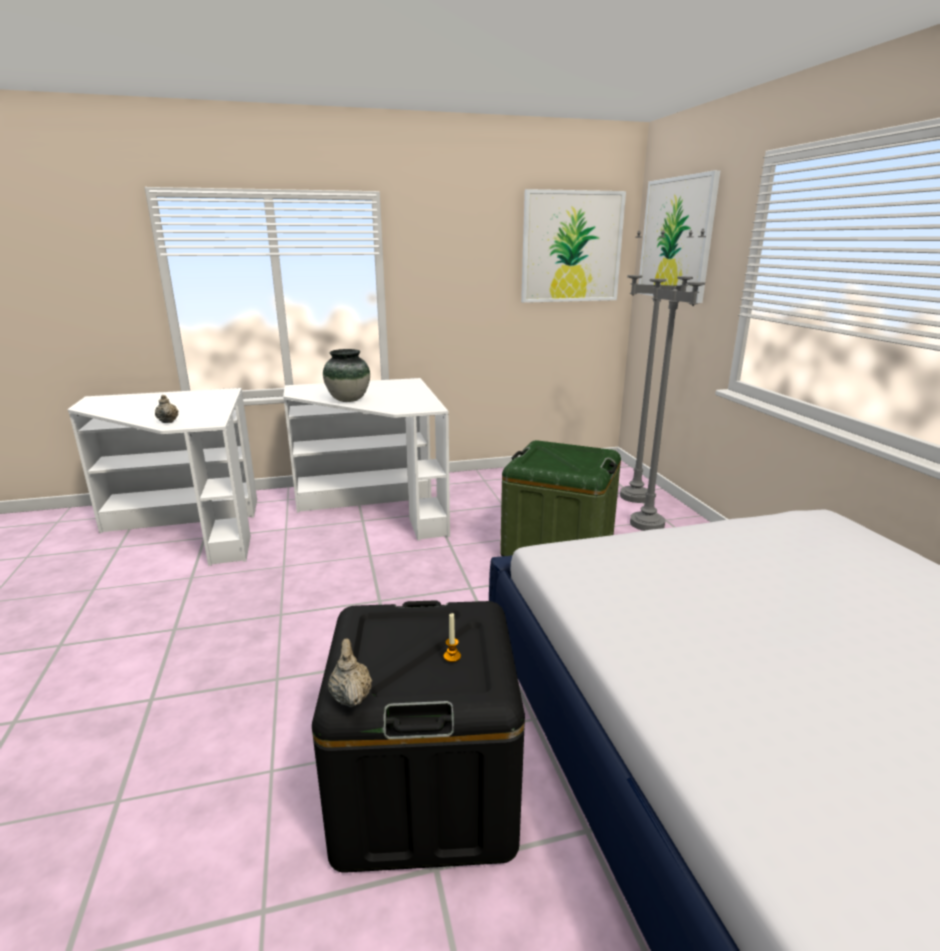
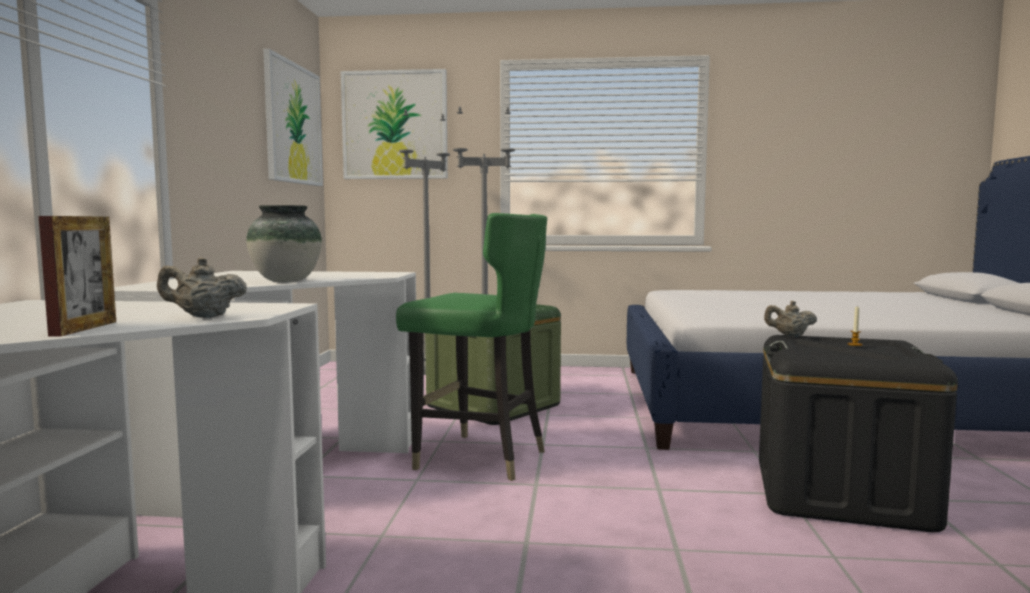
camera: 70 degrees left, 15 degrees down
beige teapot [328,638,372,707] -> beige teapot moved to [764,301,817,337]
none -> picture frame [39,216,116,336]
none -> green chair [396,213,547,481]

